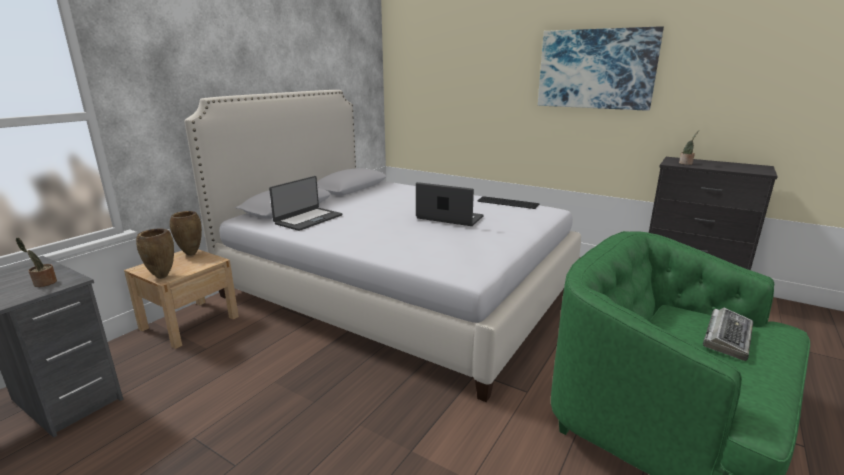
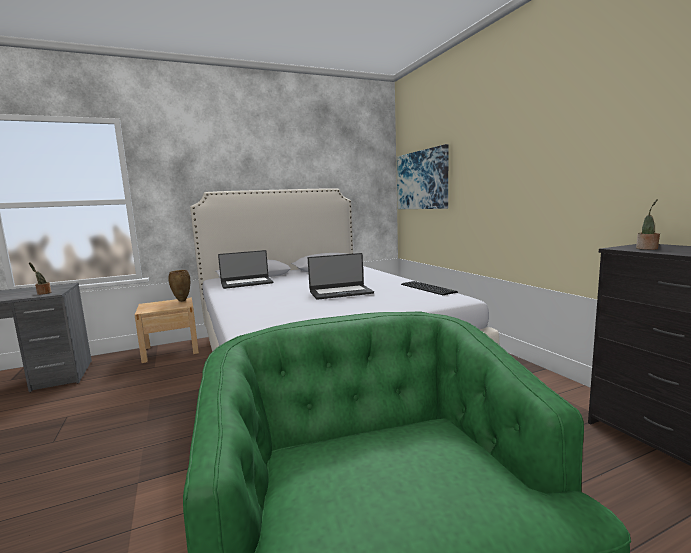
camera: 35 degrees right, 10 degrees down
brown vase [136,228,174,279] -> none
laptop [416,182,484,226] -> laptop turned 105 degrees clockwise [308,253,374,300]
picture [538,26,664,111] -> picture moved to [397,144,449,209]
keyboard [703,308,753,361] -> none

